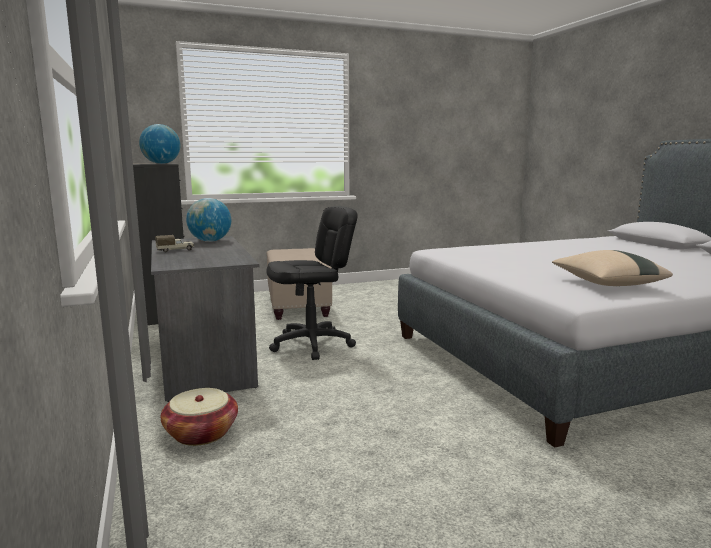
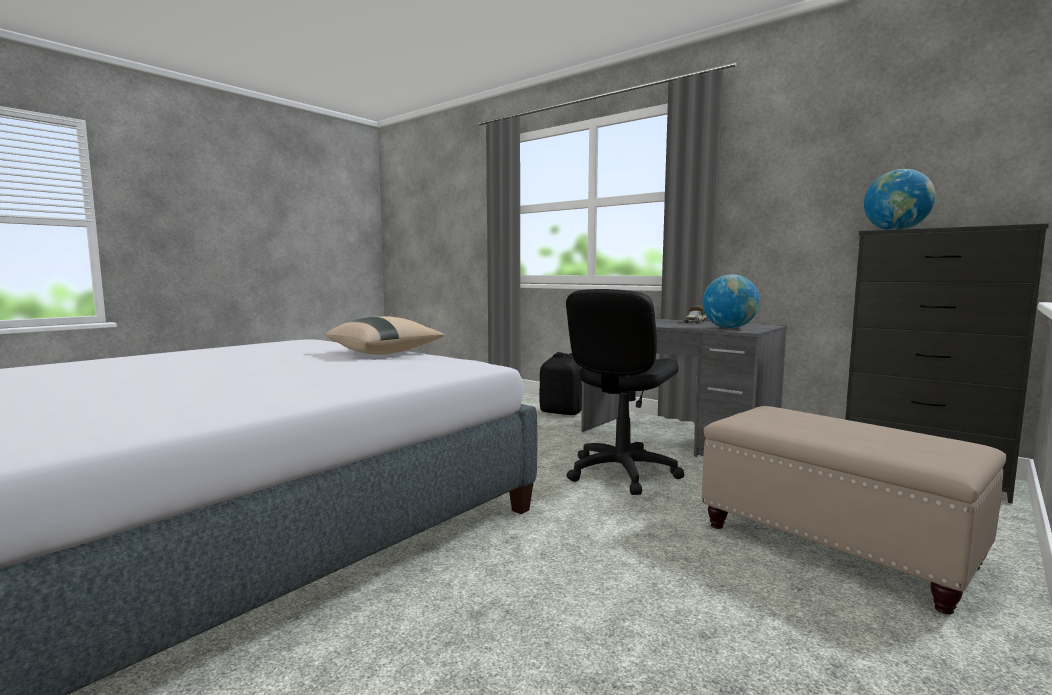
camera: 150 degrees right, 5 degrees down
basket [161,388,238,446] -> black backpack [539,352,582,415]
beige pillow [552,250,673,286] -> beige pillow moved to [326,316,444,355]

